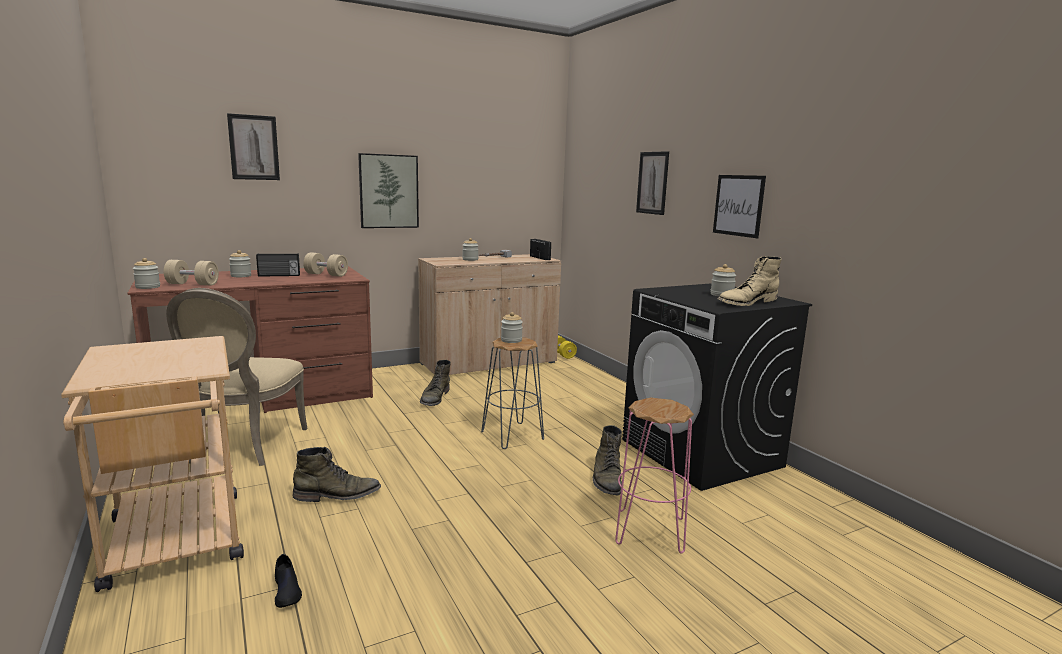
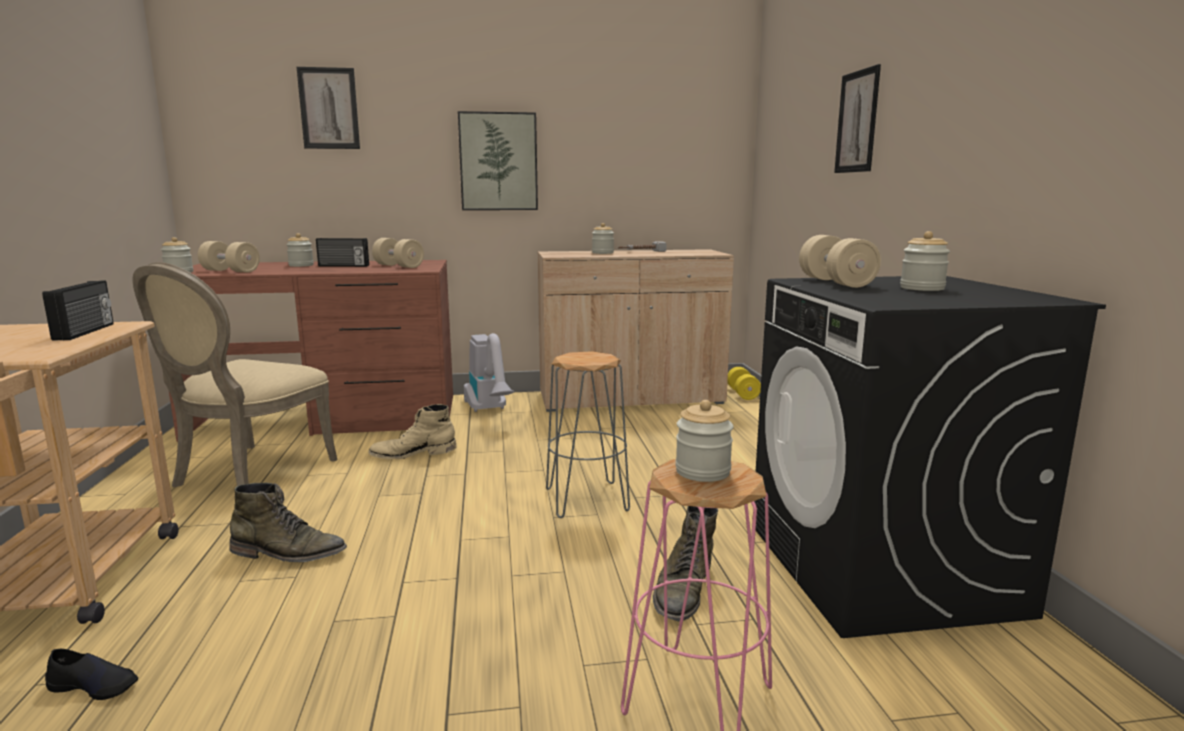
camera: 20 degrees right, 0 degrees up
black shoe [275,554,302,608] -> black shoe turned 75 degrees counterclockwise [45,649,138,700]
green boot [420,360,451,406] -> none
jar [501,312,523,343] -> jar moved to [675,400,733,482]
radio [530,239,551,260] -> radio moved to [42,281,114,341]
picture [713,175,766,238] -> none
beige boot [718,256,782,306] -> beige boot moved to [368,404,457,460]
none -> vacuum cleaner [464,333,514,412]
none -> beige dumbbell [799,235,881,288]

